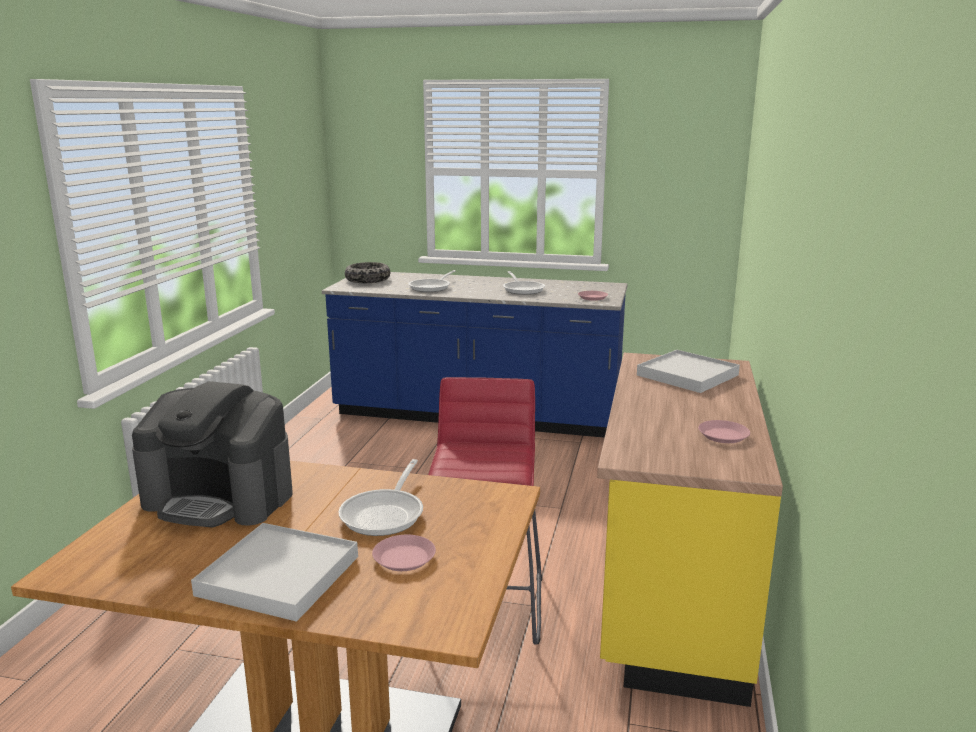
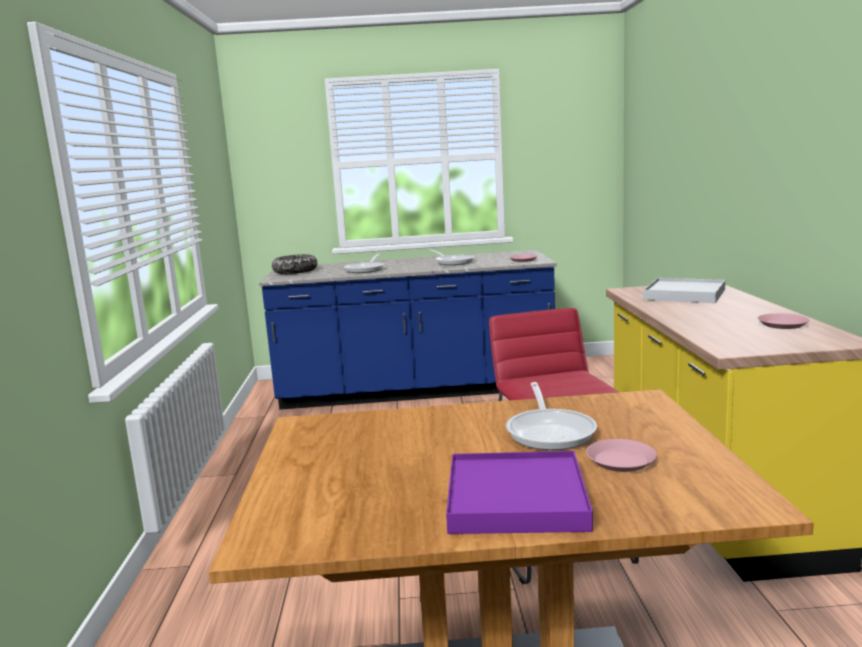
camera: 15 degrees left, 5 degrees down
coffee machine [132,381,293,528] -> none
white tray [191,523,358,622] -> purple tray [446,451,593,534]

